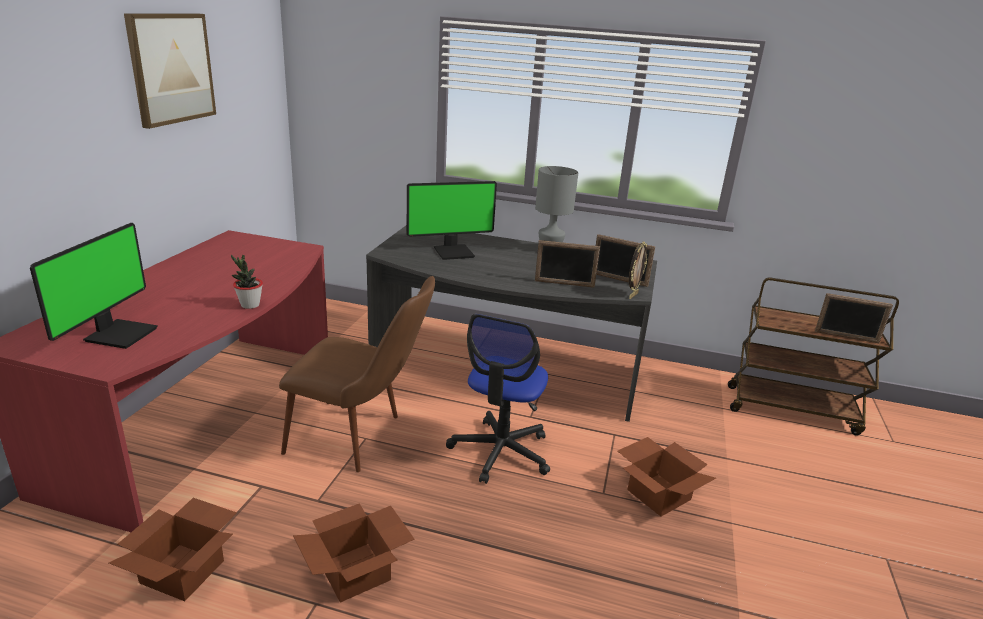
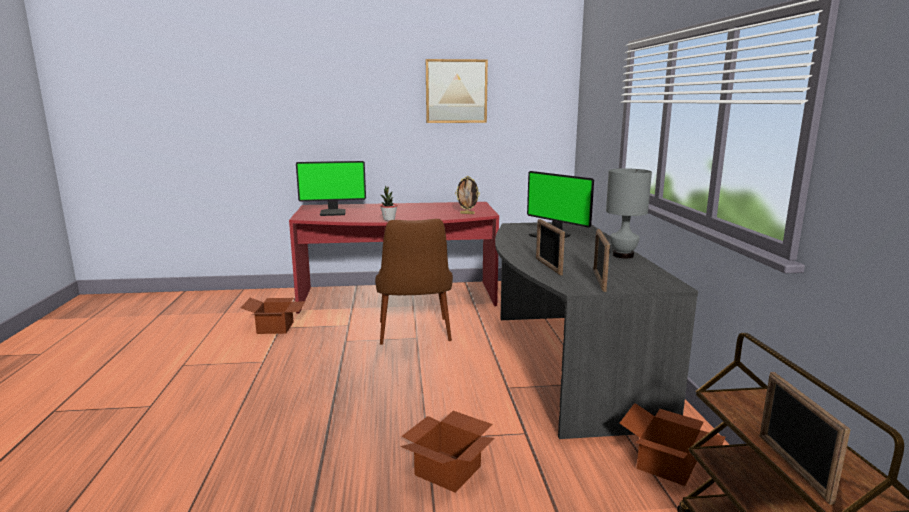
camera: 70 degrees right, 10 degrees down
cardboard box [293,503,415,603] -> cardboard box moved to [620,403,725,486]
office chair [446,314,550,484] -> none
picture frame [629,241,647,299] -> picture frame moved to [455,176,480,214]

